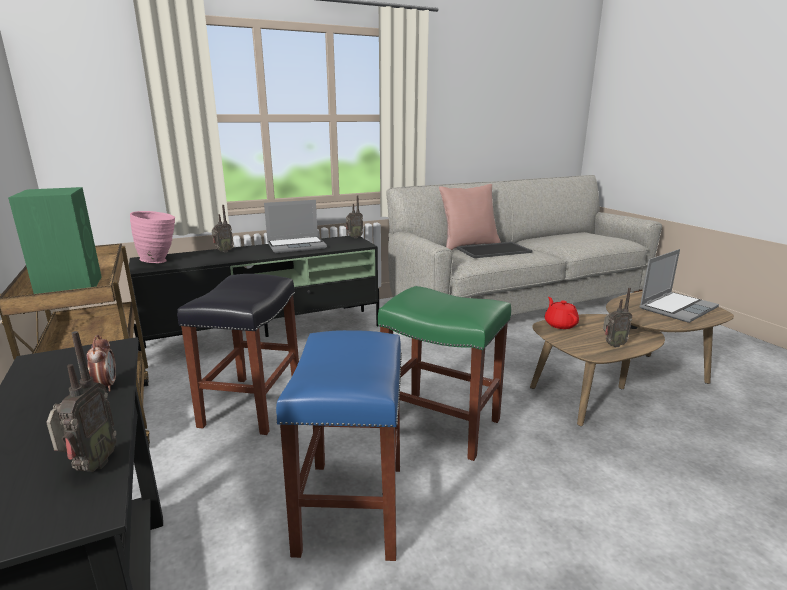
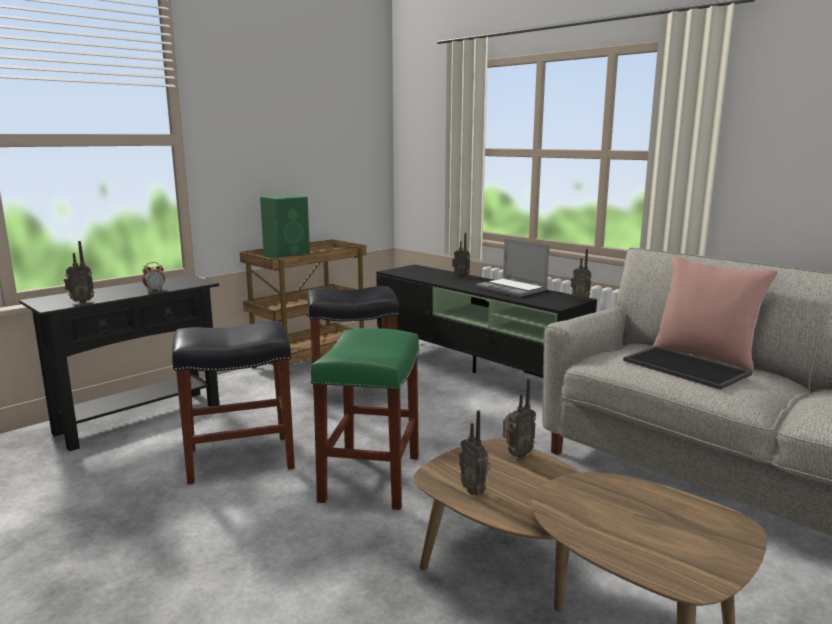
camera: 70 degrees right, 5 degrees down
pink vase [130,211,175,263] -> none
blue stool [276,330,402,561] -> black stool [172,321,295,485]
red teapot [545,297,579,329] -> radio [503,378,536,458]
laptop [639,249,719,323] -> none

